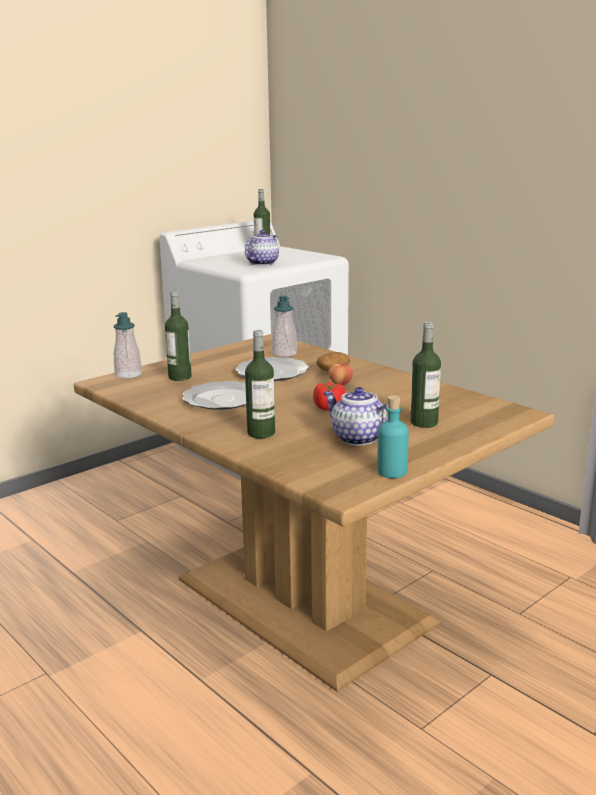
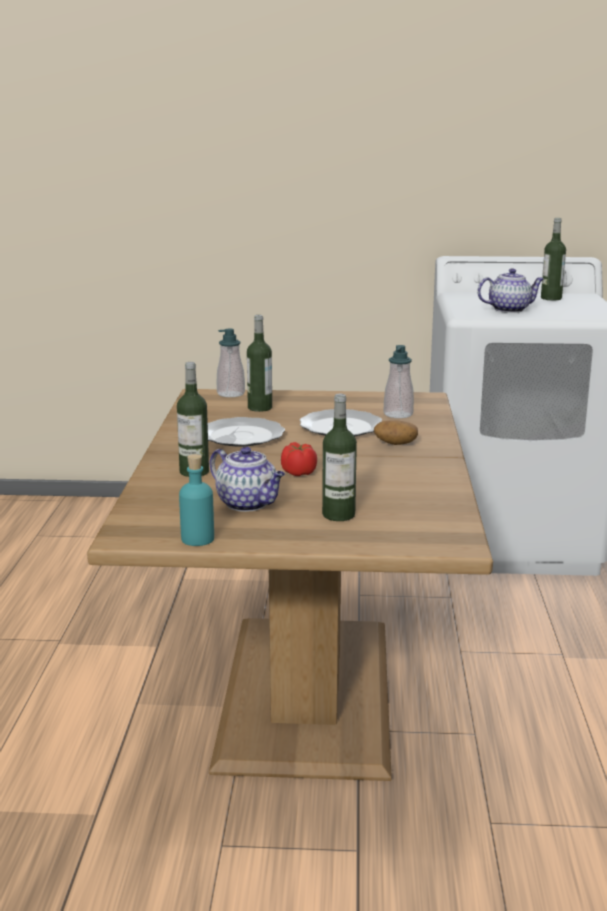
camera: 45 degrees right, 0 degrees up
teapot [323,387,388,446] -> teapot turned 135 degrees clockwise [210,446,285,512]
apple [328,363,353,385] -> none

